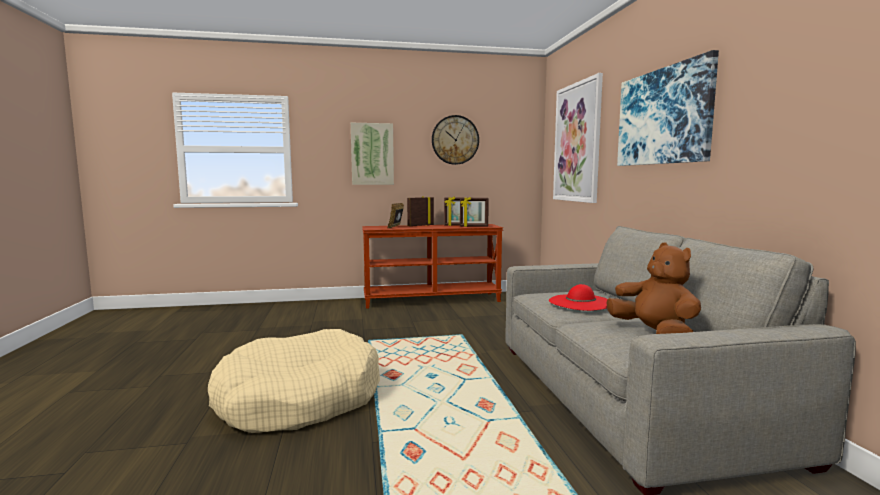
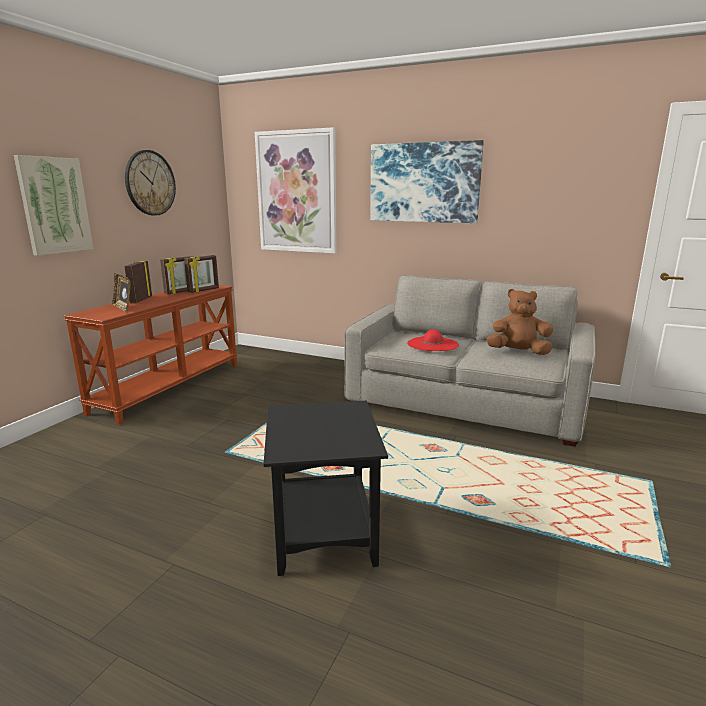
camera: 55 degrees left, 10 degrees up
beige dog bed [208,329,380,433] -> black side table [264,401,388,576]

